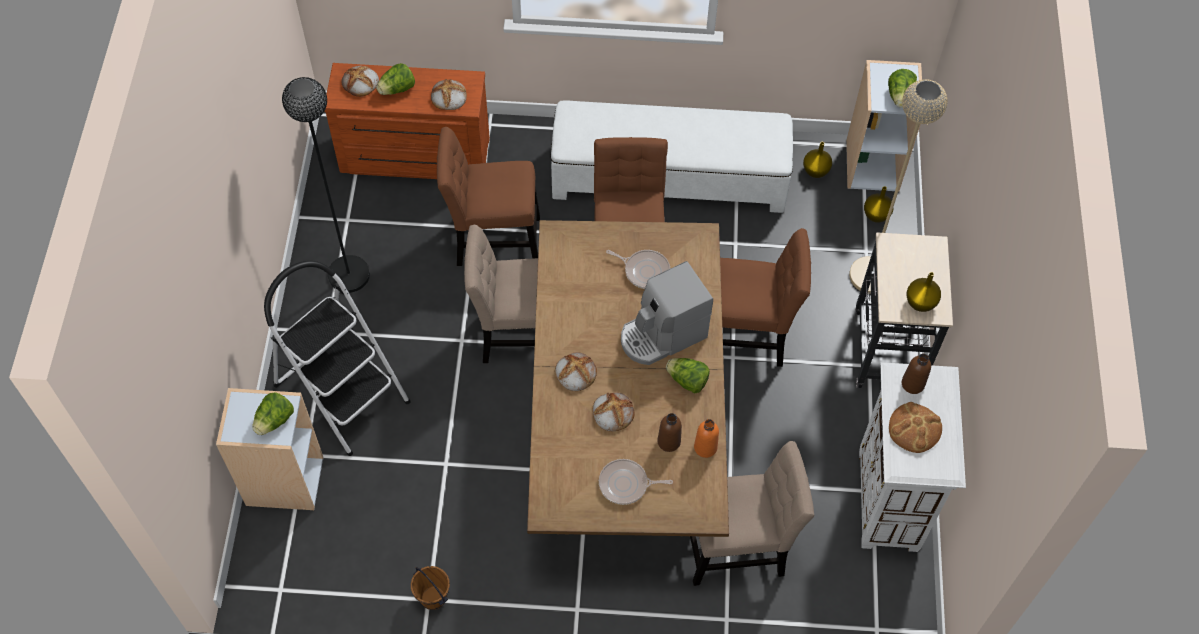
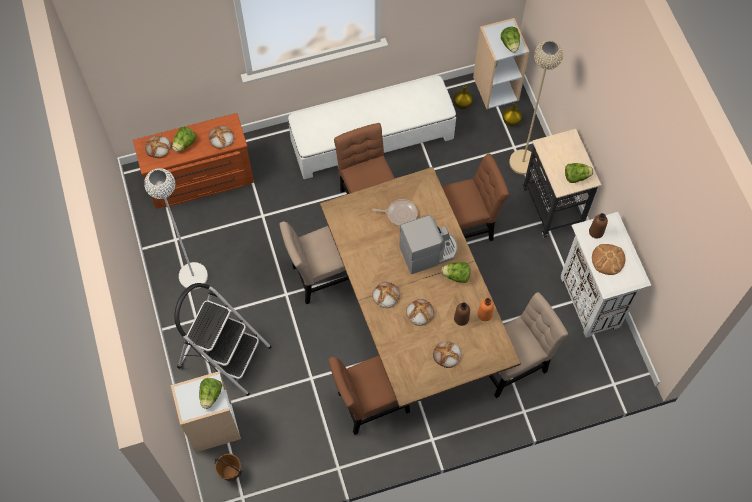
camera: 20 degrees left, 5 degrees up
black floor lamp [282,77,370,293] -> white floor lamp [144,168,208,290]
brown bucket [411,566,450,610] -> brown bucket moved to [214,454,242,481]
brown chair [437,127,540,266] -> brown chair moved to [328,355,410,435]
frying pan [599,459,673,505] -> bread [433,341,461,368]
coffee machine [621,261,713,365] -> coffee machine turned 150 degrees counterclockwise [399,215,458,274]
yellow vase [906,272,941,312] -> lettuce [565,163,593,183]

